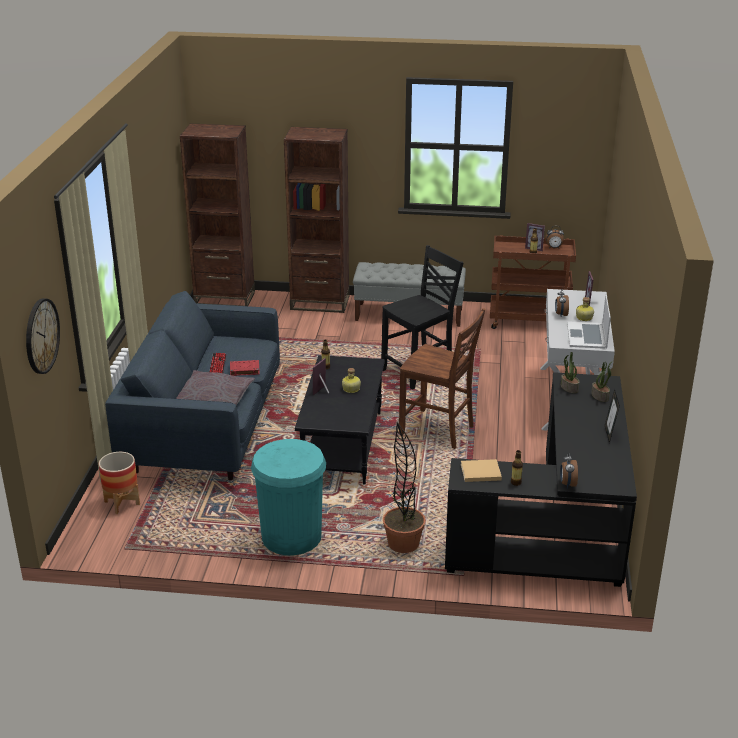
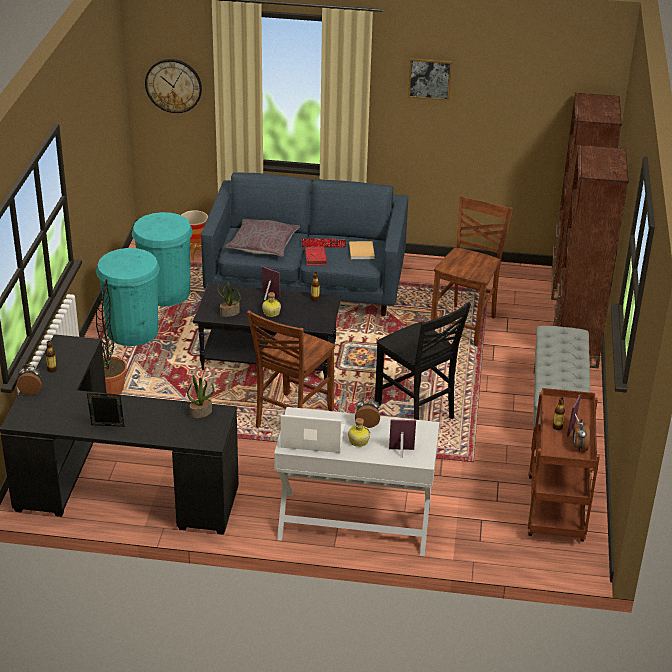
camera: 90 degrees right, 5 degrees up
beige book [461,459,502,482] -> beige book moved to [349,241,375,259]
potted plant [591,361,613,402] -> potted plant moved to [217,282,241,317]
none -> turquoise trash can [132,212,193,306]
none -> picture [408,58,452,101]
none -> brown chair [430,195,513,346]

